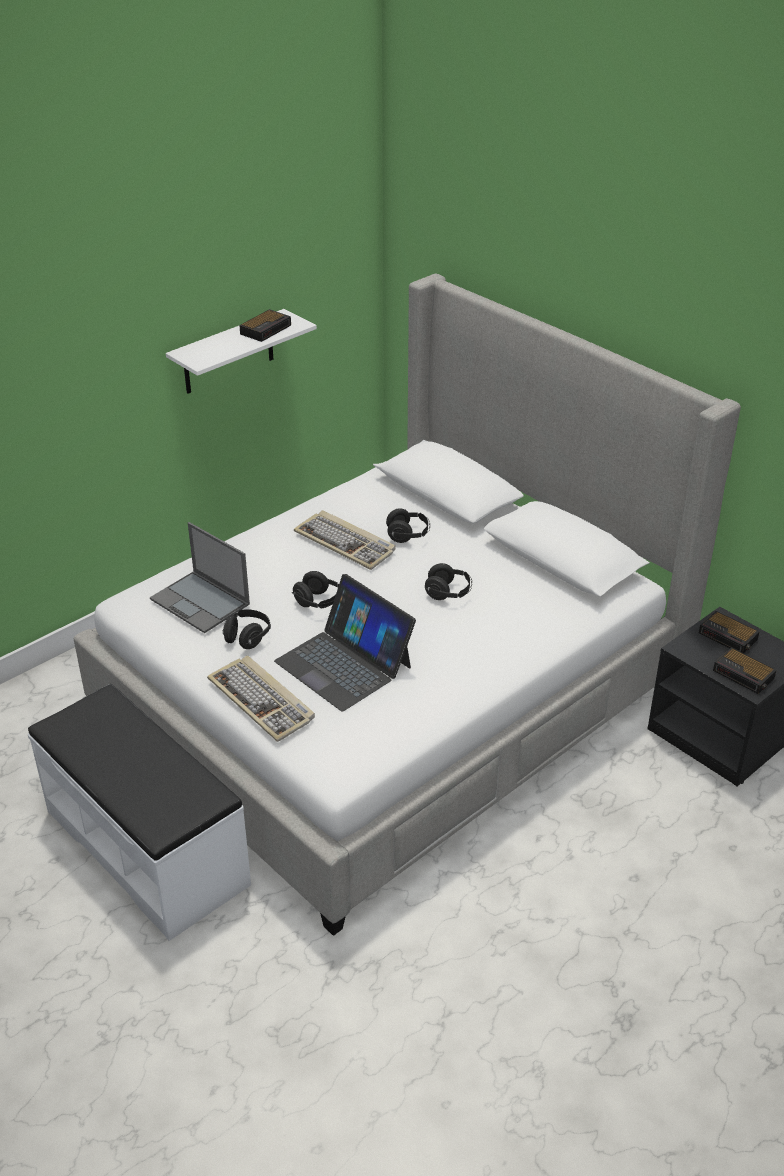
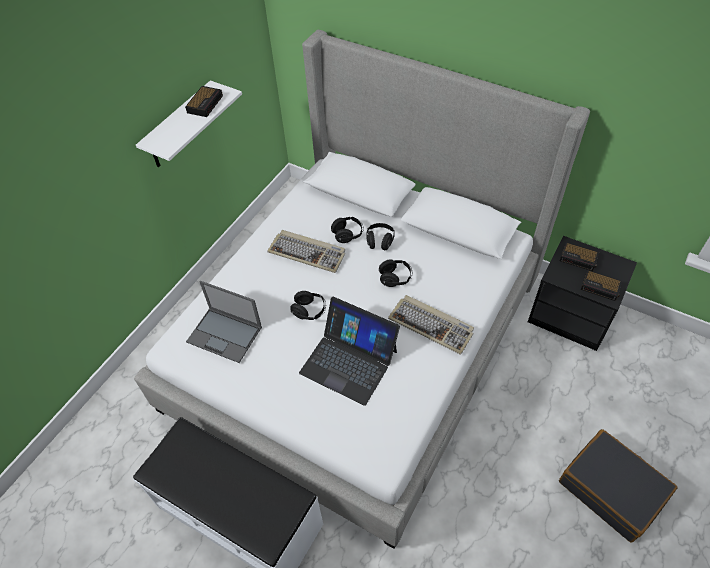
camera: 15 degrees left, 15 degrees up
keyboard [207,656,315,742] -> keyboard moved to [388,295,474,355]
black headphones [223,609,271,649] -> black headphones moved to [366,223,395,250]
none -> black suitcase [559,429,677,543]

